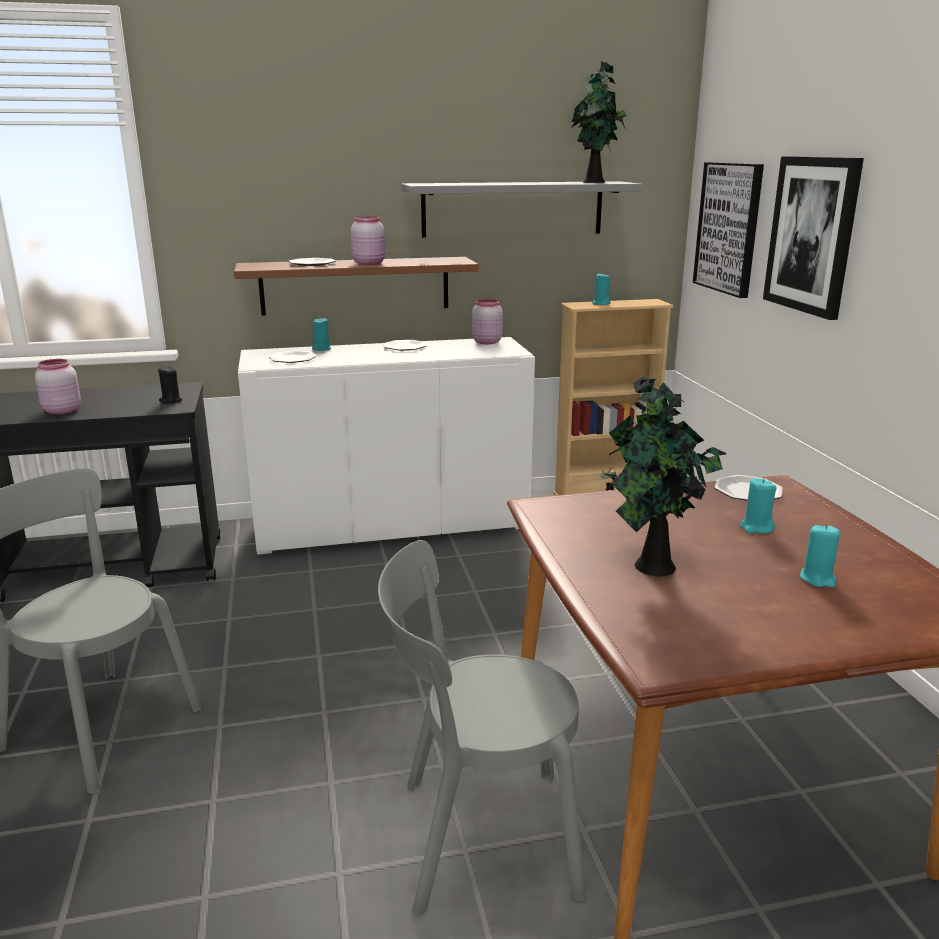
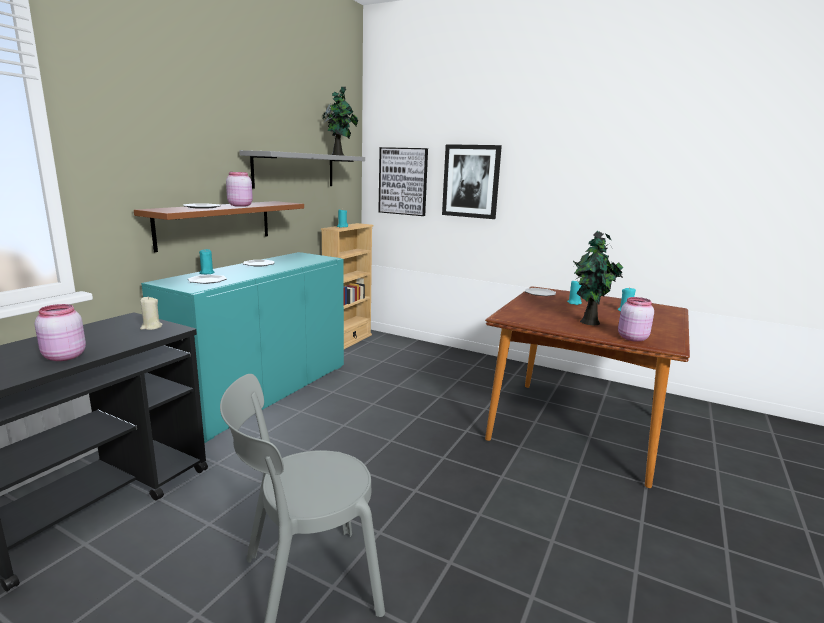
camera: 50 degrees left, 5 degrees down
black candle [158,365,182,404] -> beige candle [140,297,163,330]
white cabinet [238,337,535,555] -> turquoise cabinet [141,252,344,443]
grey chair [378,540,586,916] -> none
pink jar [472,299,503,344] -> pink jar moved to [618,297,654,342]

